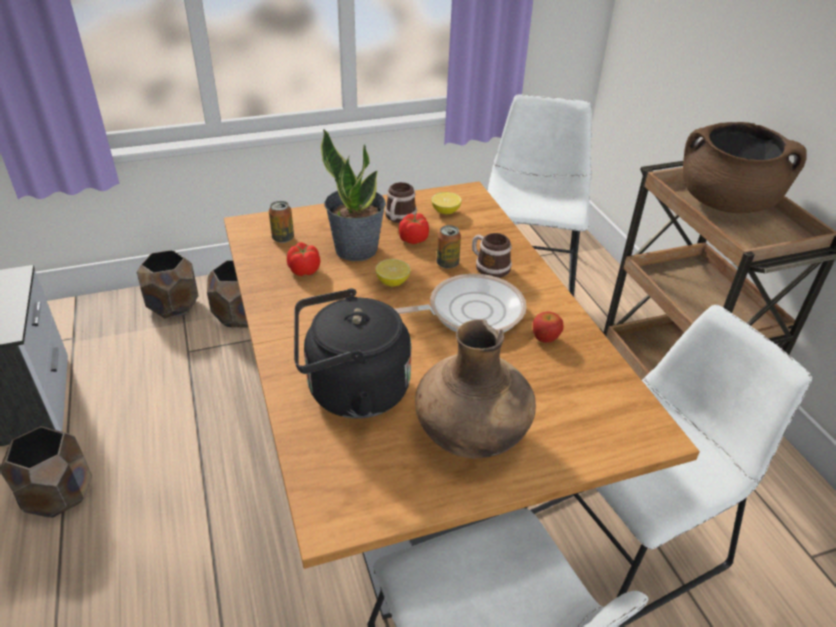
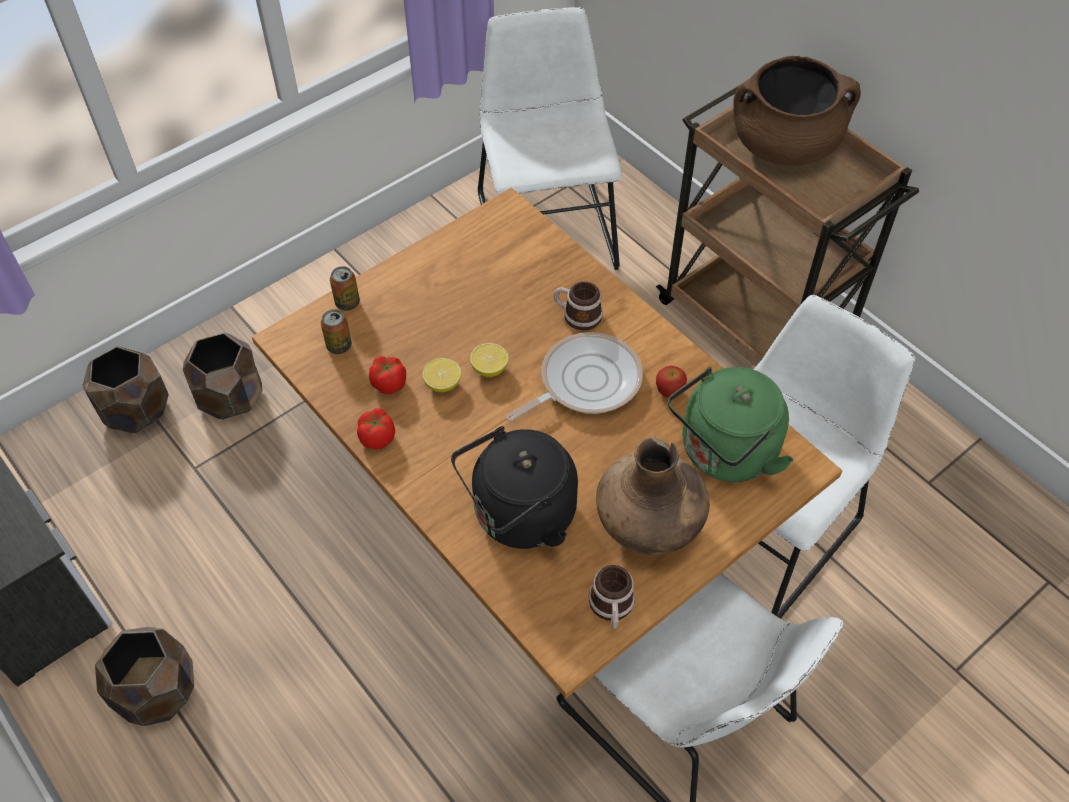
camera: 20 degrees left, 15 degrees up
potted plant [321,129,386,261] -> none
mug [385,182,417,223] -> mug moved to [588,565,635,629]
tomato [399,213,429,244] -> tomato moved to [357,408,395,450]
lemon [431,192,462,214] -> lemon moved to [423,358,461,392]
can [437,225,461,269] -> can moved to [330,266,360,311]
none -> green kettle [668,367,794,482]

